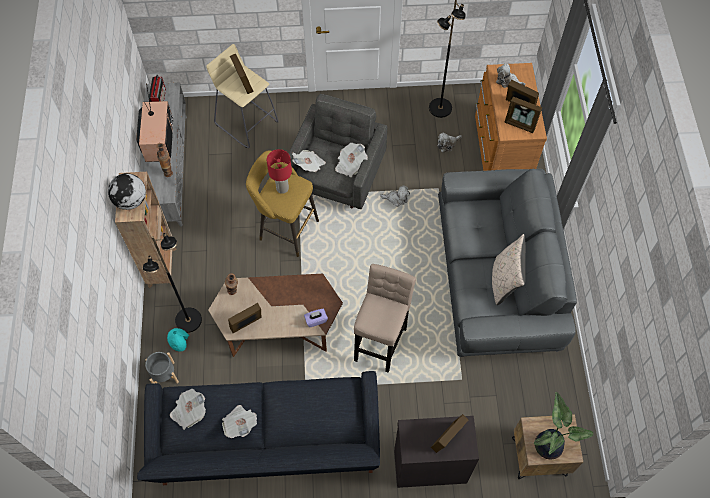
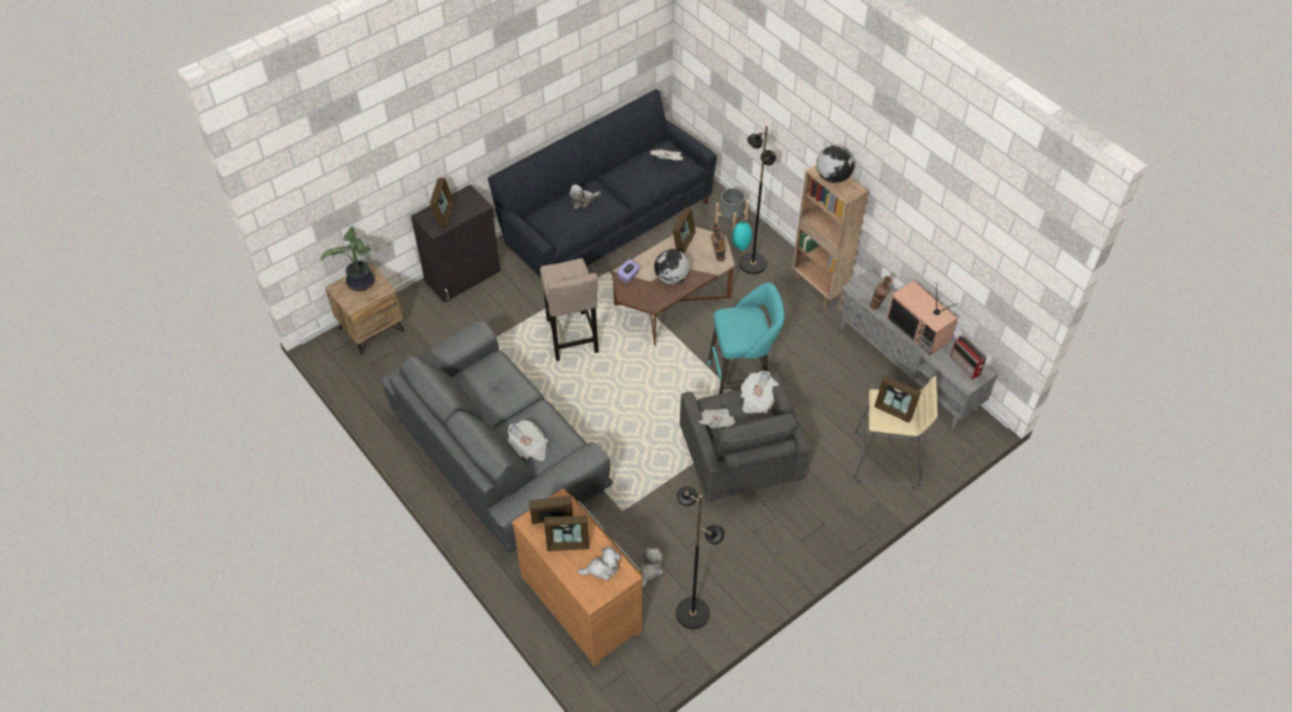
camera: 145 degrees right, 10 degrees down
newspaper [222,405,257,438] -> newspaper moved to [508,420,548,461]
yellow stool [246,150,319,257] -> turquoise stool [707,283,784,394]
red table lamp [267,149,292,194] -> none
plush toy [380,185,410,207] -> plush toy moved to [569,184,601,209]
beige pillow [492,234,526,305] -> none
none -> globe [654,249,690,285]

